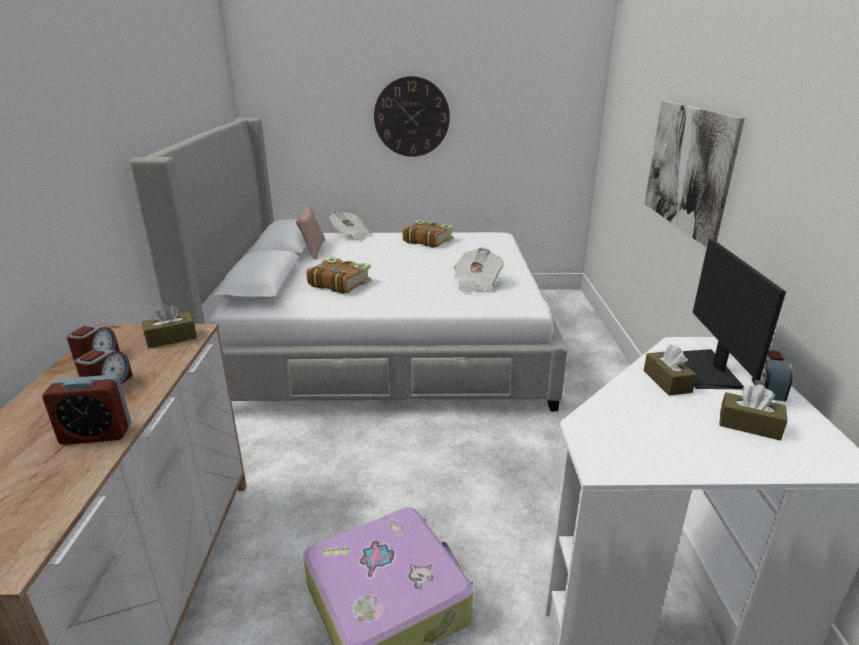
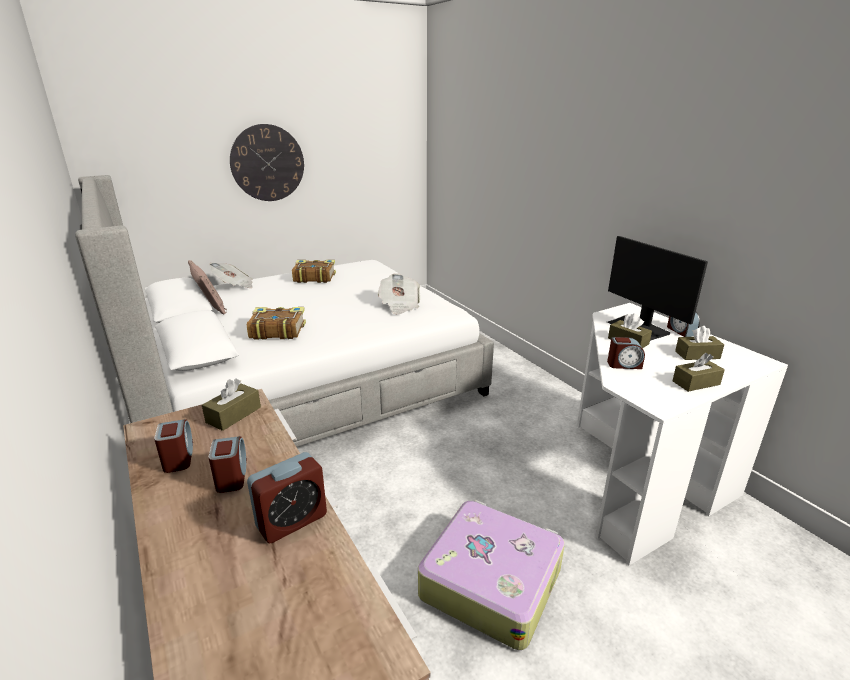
camera: 30 degrees left, 0 degrees up
picture [644,101,745,248] -> none
none -> alarm clock [607,337,645,369]
none -> brown tissue box [672,353,725,392]

